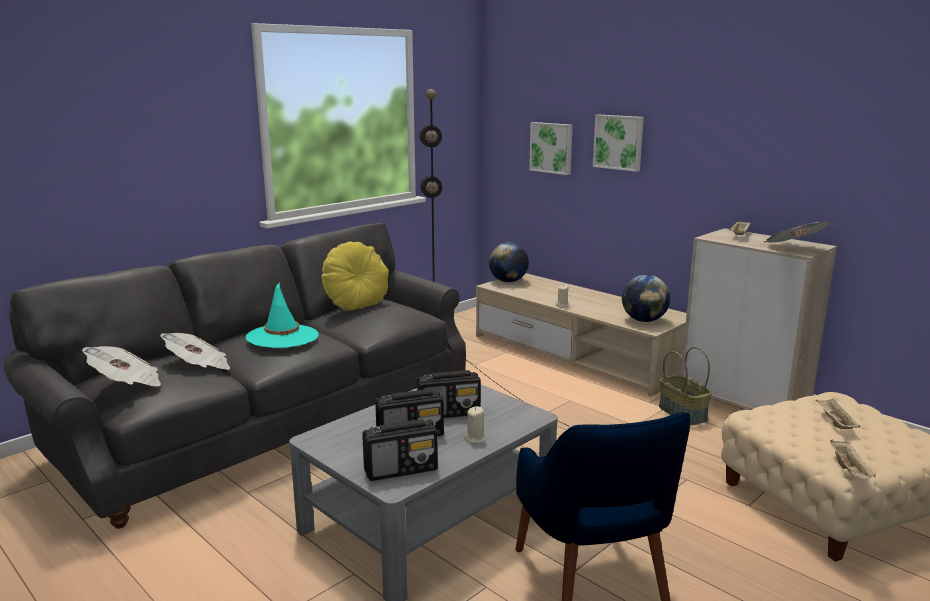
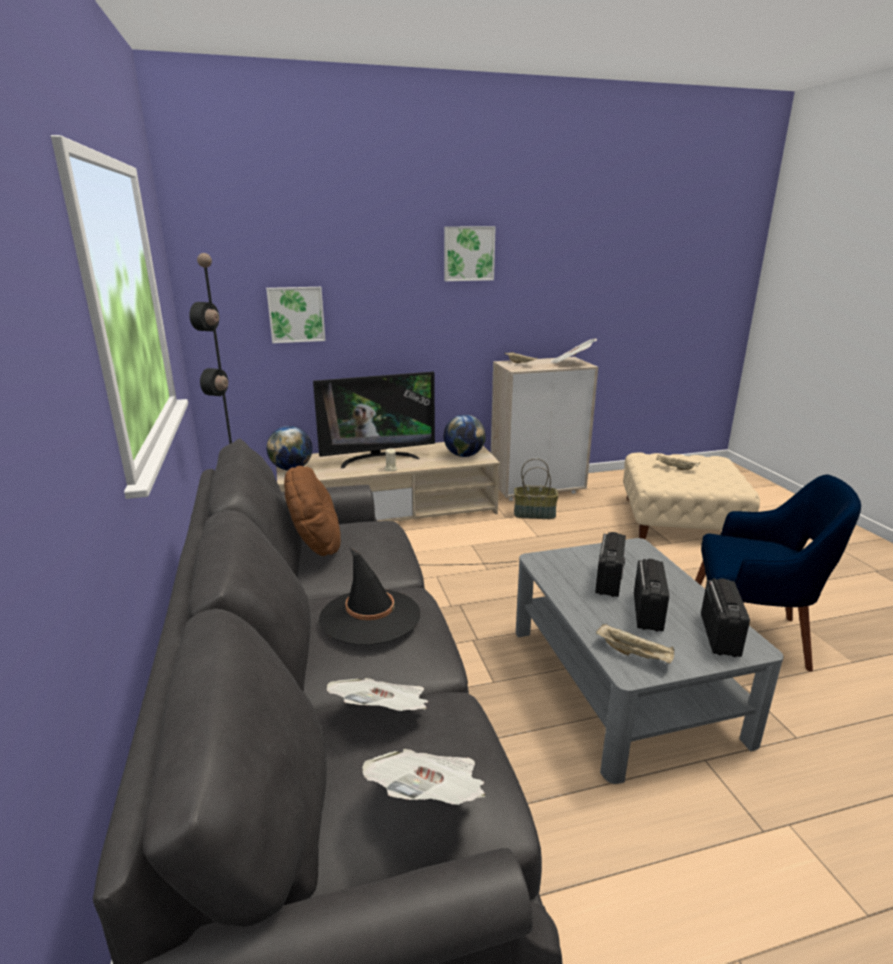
camera: 60 degrees left, 5 degrees up
turquoise hat [246,282,319,348] -> black hat [319,547,420,645]
yellow pillow [321,242,389,311] -> brown pillow [284,466,341,556]
beige candle [464,406,486,444] -> none
picture [593,115,644,172] -> picture moved to [444,226,496,281]
beige tray [830,439,876,479] -> beige tray moved to [596,624,675,663]
none -> television [313,372,435,468]

